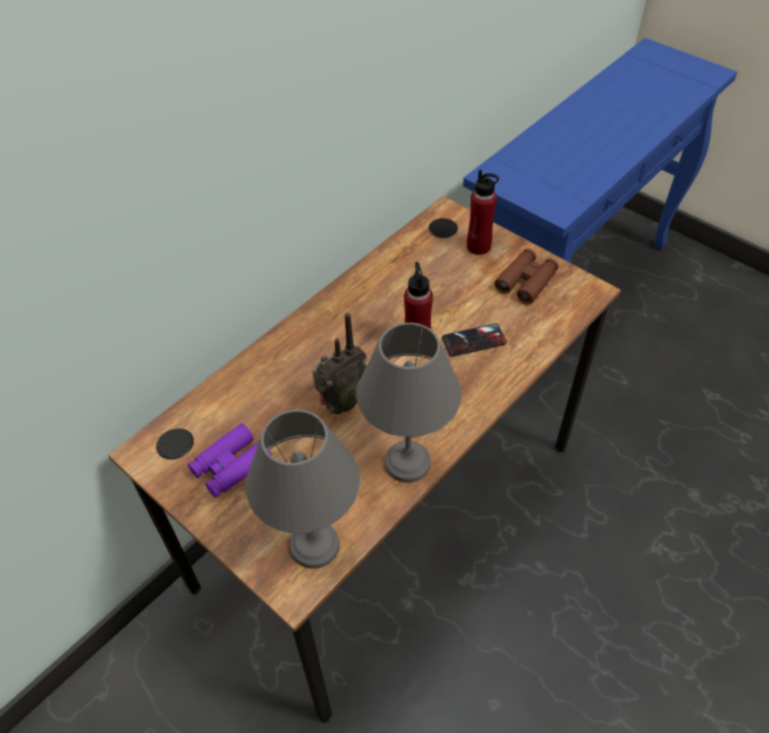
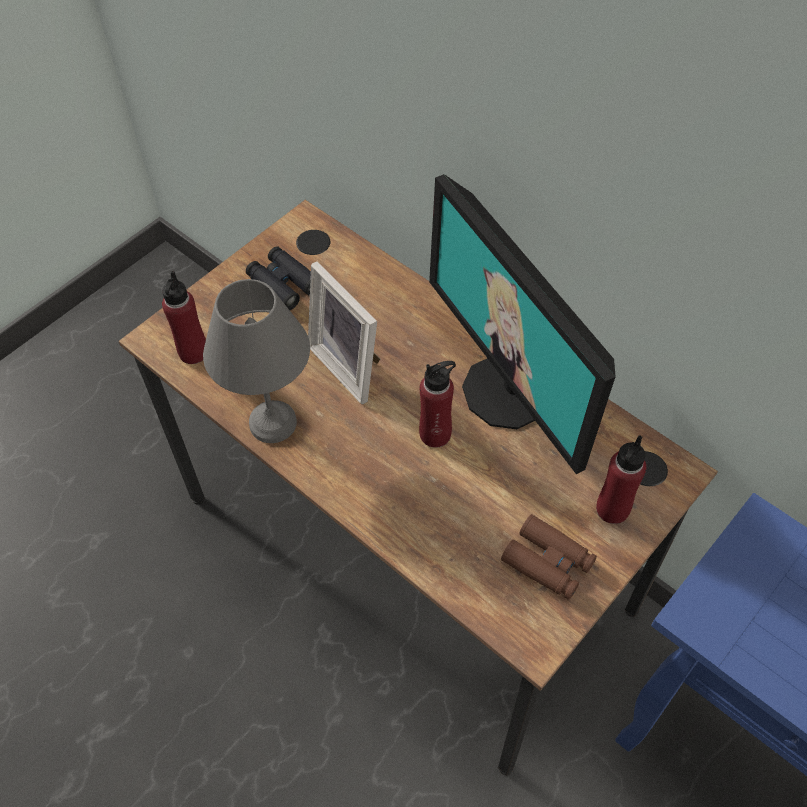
camera: 90 degrees right, 5 degrees up
purple binoculars [188,423,272,498] -> black binoculars [246,246,311,310]
grey table lamp [246,409,360,569] -> red bottle [162,271,206,364]
radio [312,313,367,414] -> picture frame [308,261,381,404]
phone [442,324,507,357] -> none
none -> monitor [429,174,616,474]

